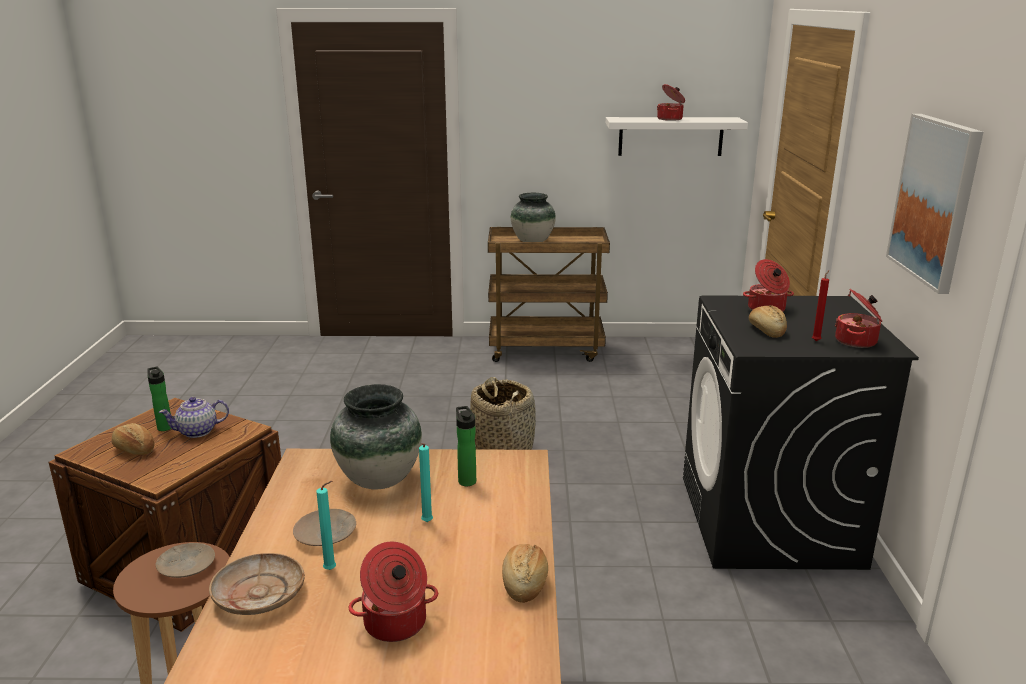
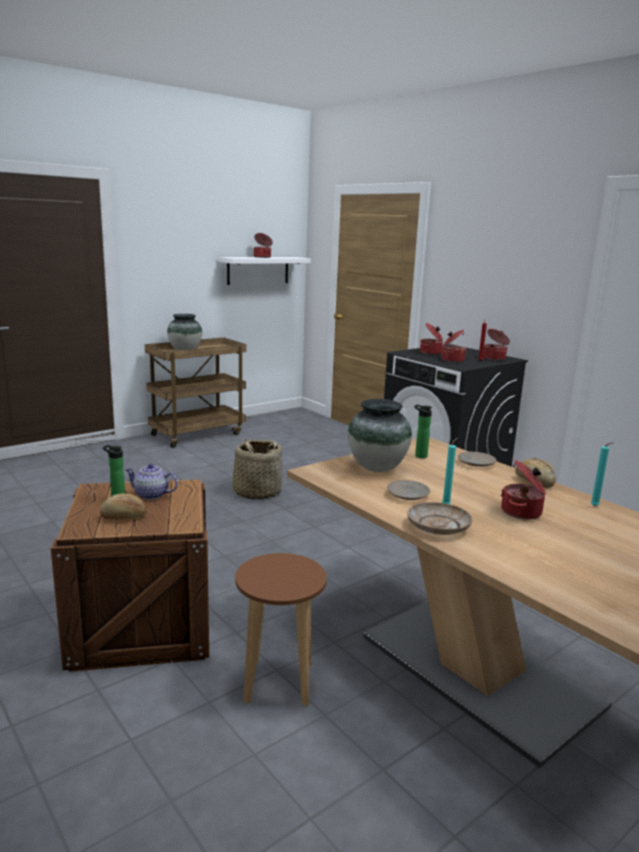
camera: 40 degrees left, 5 degrees down
beige plate [156,543,215,578] -> beige plate moved to [458,452,497,467]
teapot [159,397,229,438] -> teapot turned 75 degrees clockwise [125,464,178,500]
turquoise candle [419,443,433,522] -> turquoise candle moved to [591,442,613,506]
bread [749,305,787,338] -> cooking pot [442,330,467,362]
picture [886,114,983,294] -> none

